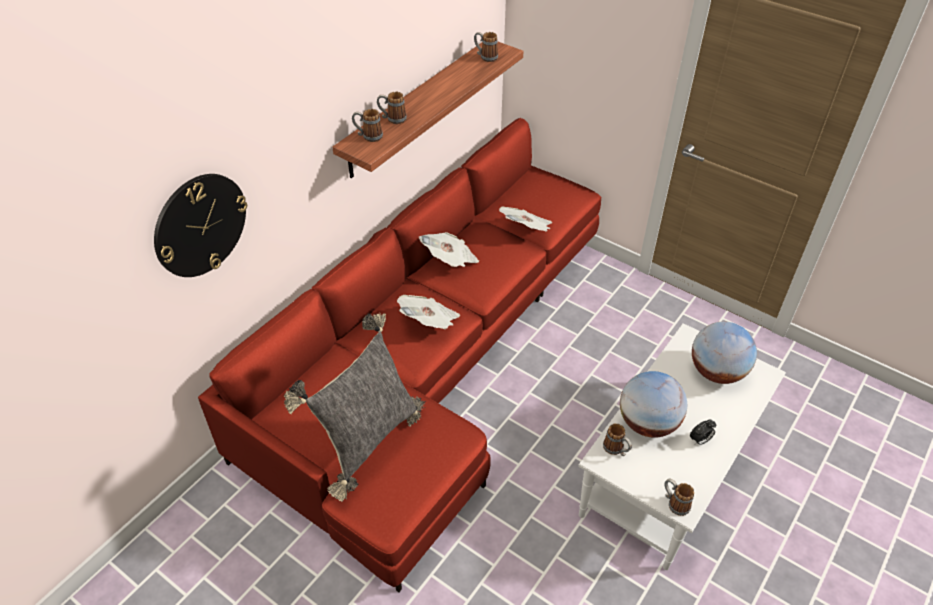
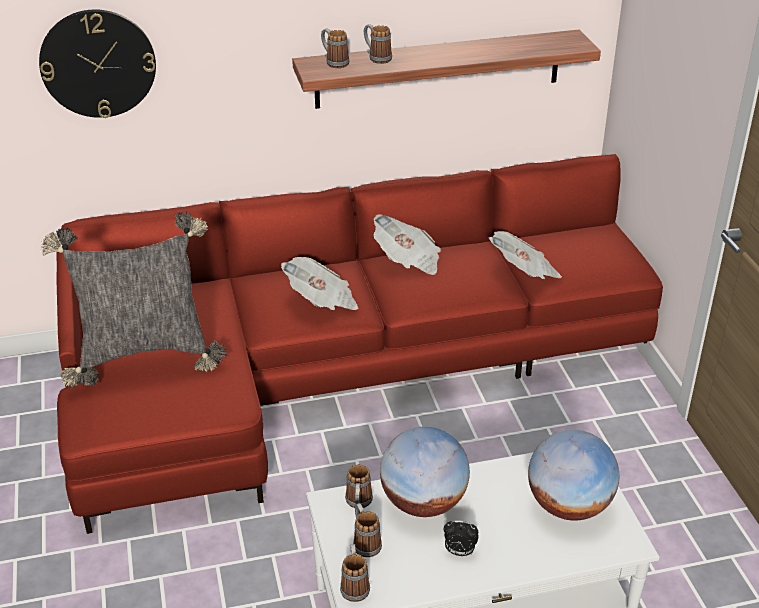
camera: 40 degrees right, 10 degrees down
mug [474,32,498,62] -> mug moved to [353,503,382,557]

